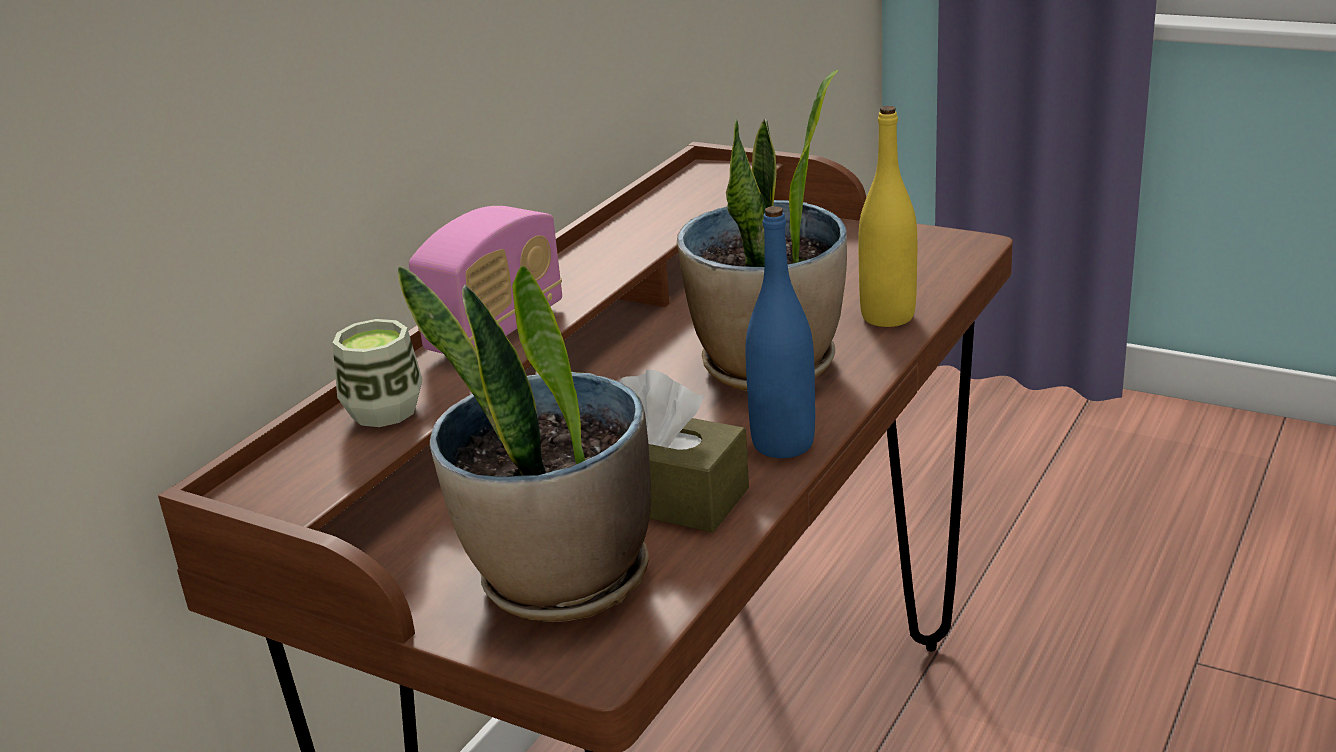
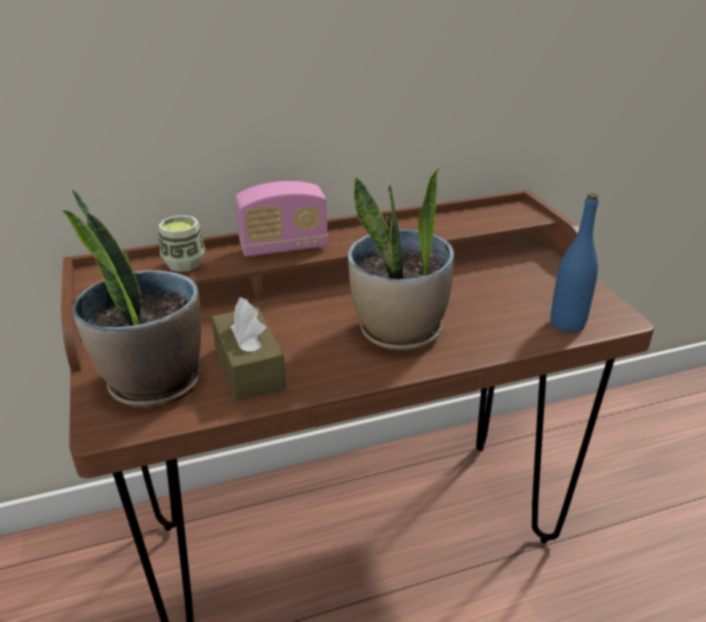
camera: 40 degrees right, 5 degrees up
blue bottle [745,206,815,458] -> blue bottle moved to [551,193,599,333]
yellow bottle [858,106,917,327] -> none

